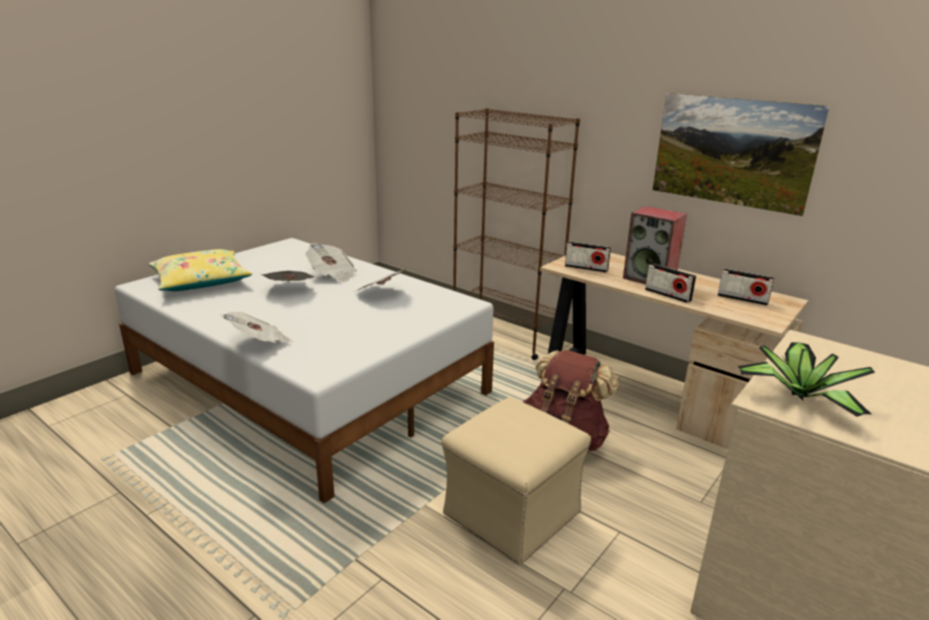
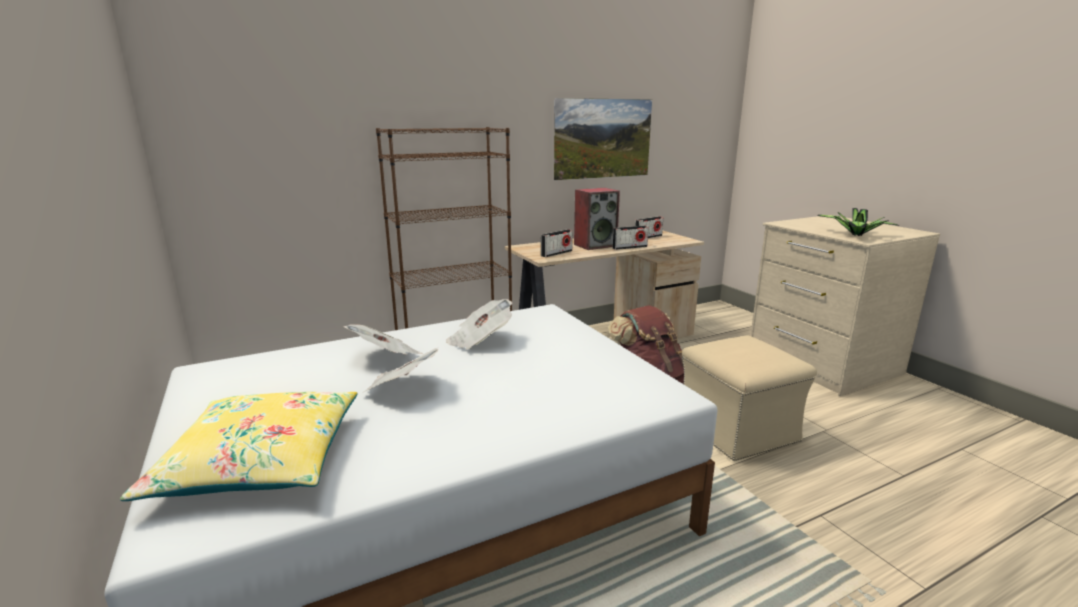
camera: 65 degrees left, 5 degrees down
newspaper [220,312,293,343] -> none

